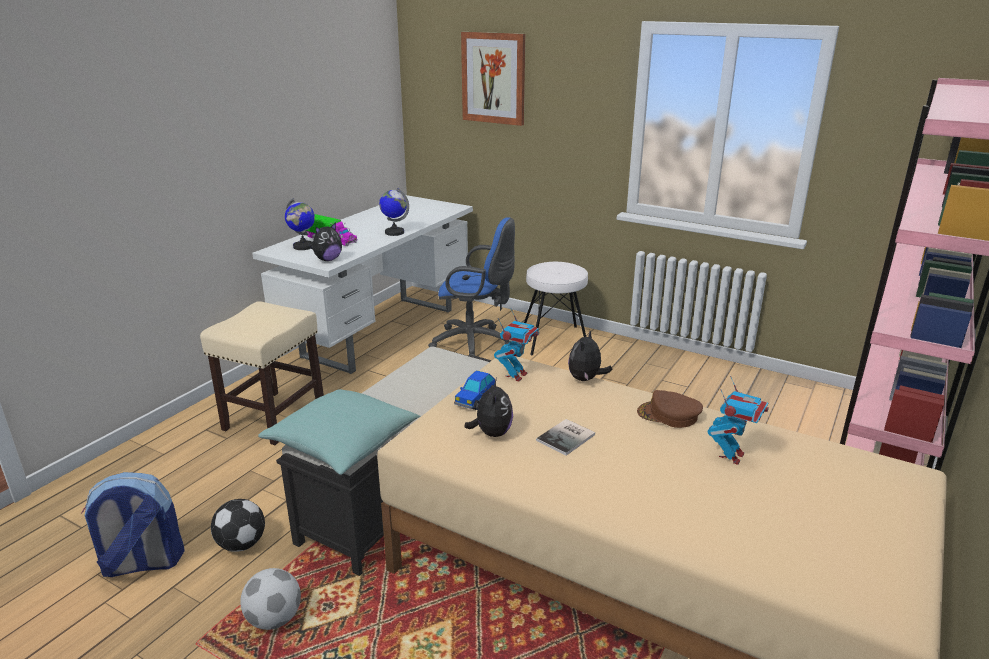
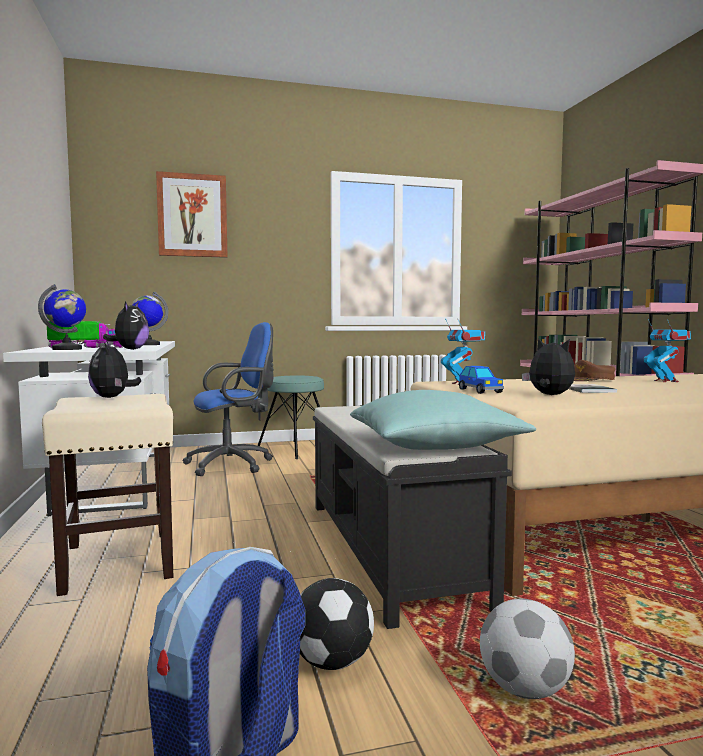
camera: 45 degrees left, 20 degrees down
white stool [524,262,588,356] -> turquoise stool [257,376,324,459]
plush toy [568,331,613,381] -> plush toy moved to [88,342,141,398]

